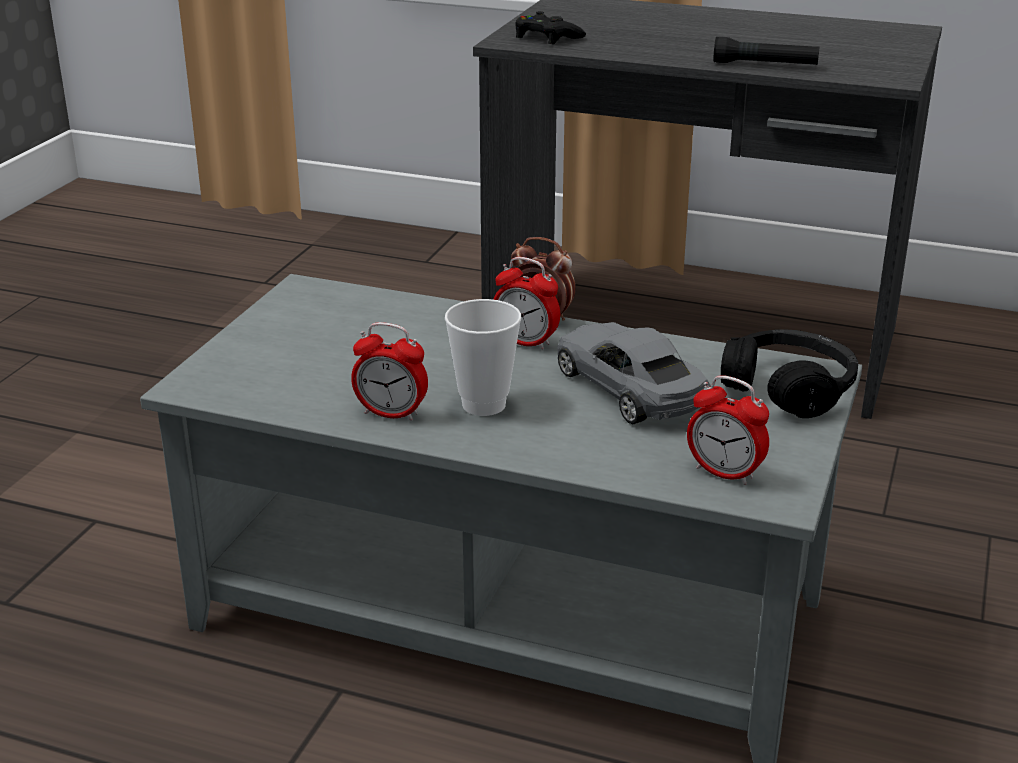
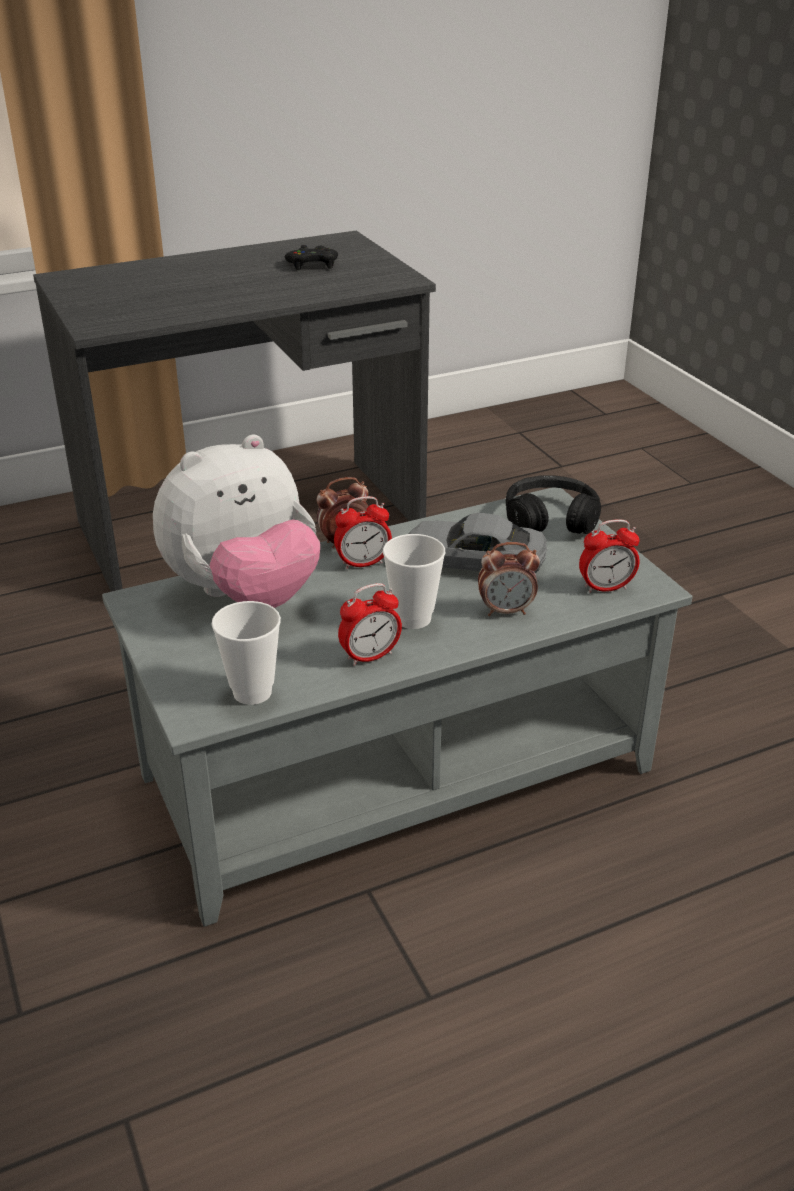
camera: 45 degrees left, 5 degrees up
black game controller [516,11,586,44] -> black game controller moved to [284,245,338,270]
black flashlight [713,37,820,65] -> none
none -> plush toy [153,435,320,608]
none -> cup [211,601,281,705]
none -> alarm clock [478,542,540,616]

